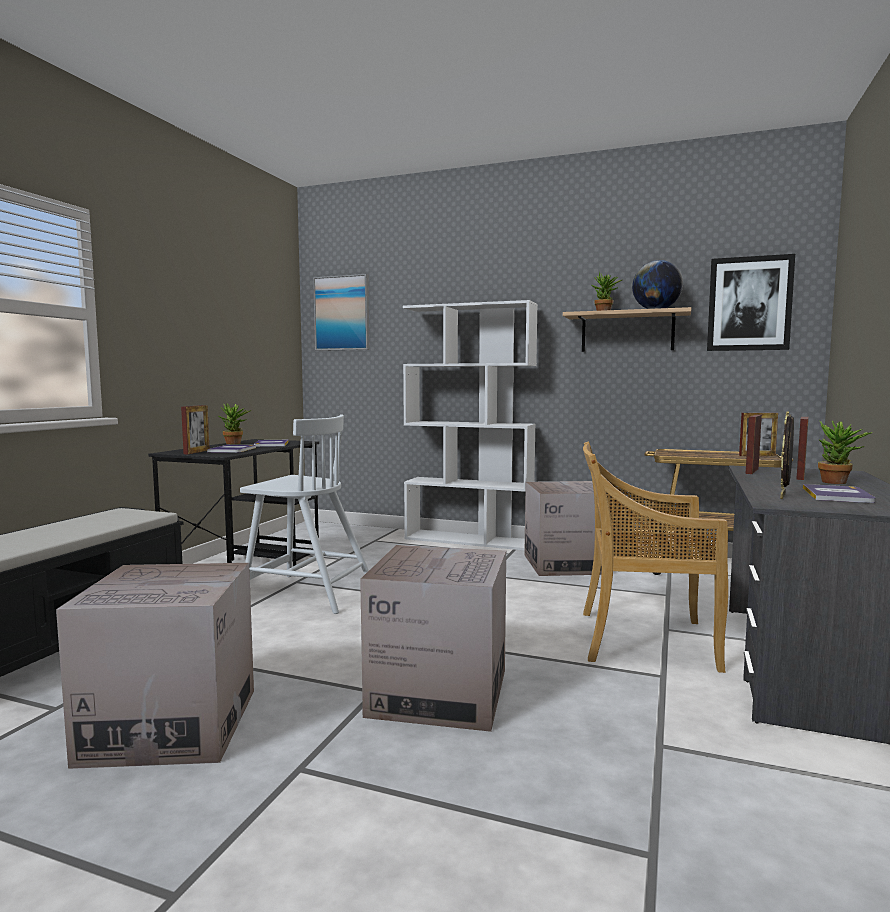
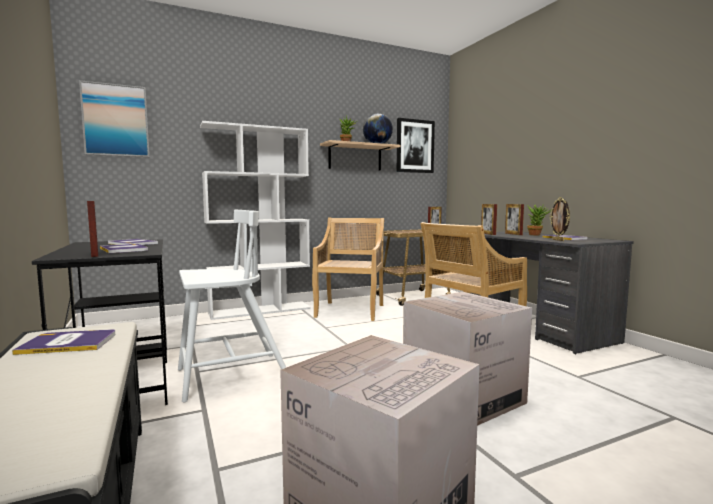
camera: 45 degrees left, 0 degrees up
potted plant [219,403,252,444] -> none
cardboard box [524,481,602,576] -> beige chair [312,218,384,321]
none -> book [12,329,116,355]

